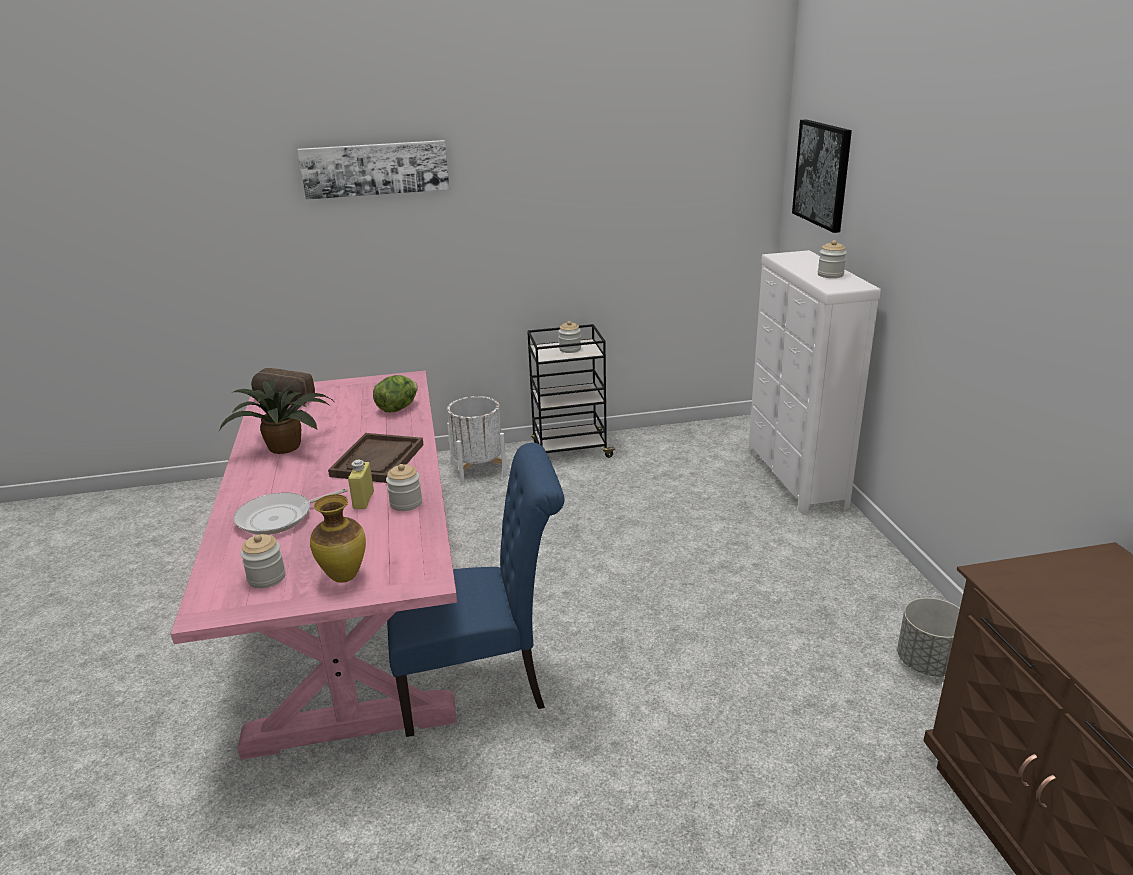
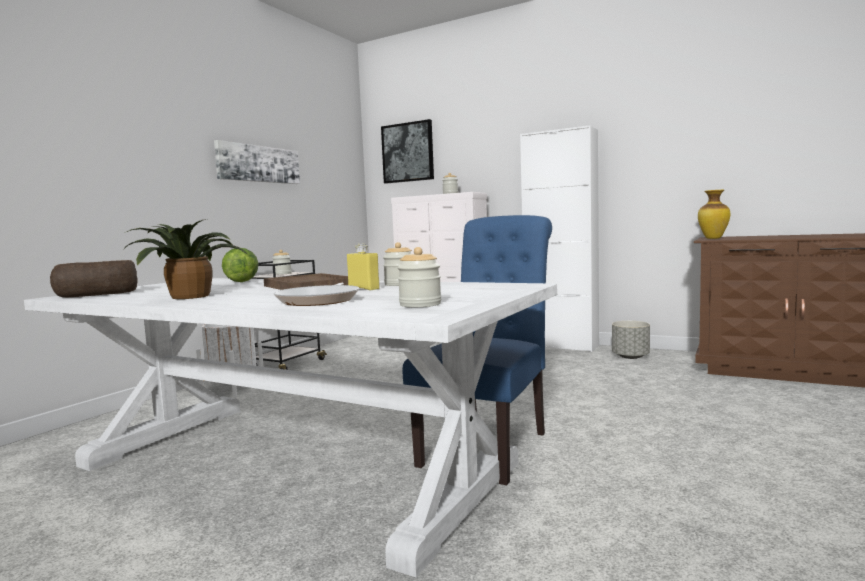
camera: 50 degrees left, 20 degrees down
pink dining table [171,371,457,760] -> white dining table [24,278,557,577]
picture [297,140,449,200] -> picture moved to [214,140,300,184]
vase [310,494,366,583] -> vase moved to [698,190,730,239]
none -> white cabinet [520,125,599,352]

